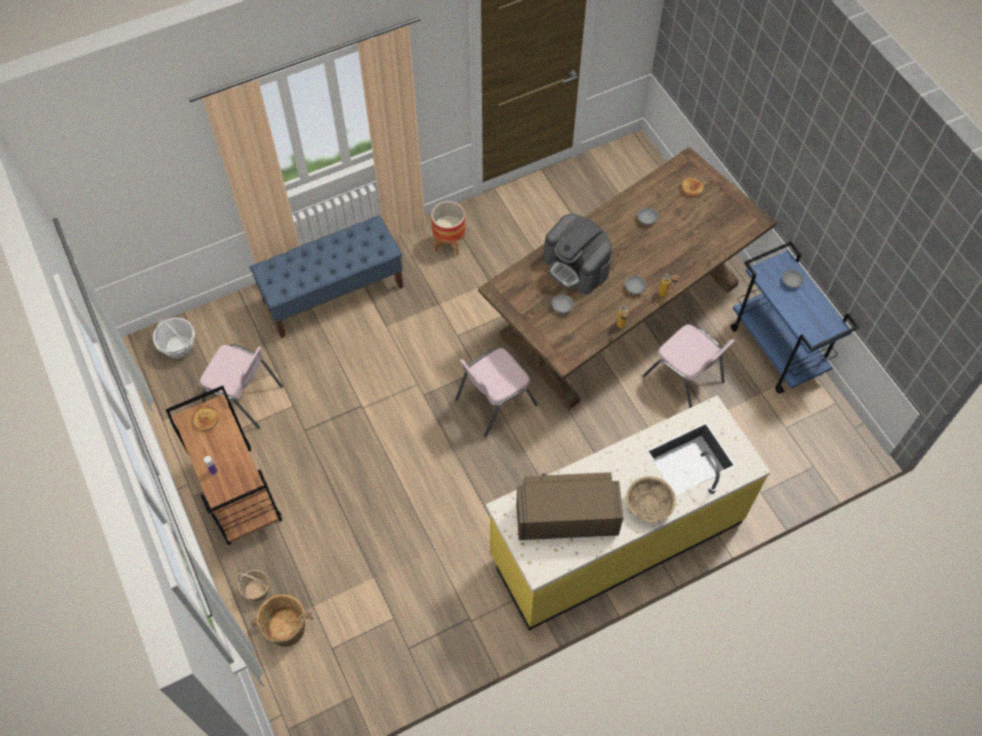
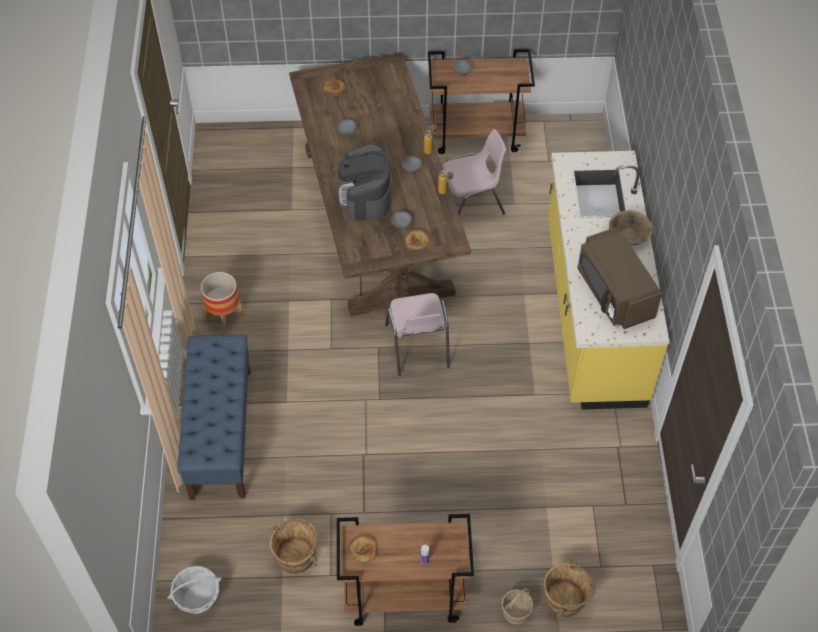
camera: 65 degrees left, 5 degrees down
pink chair [200,344,283,429] -> brown bucket [270,518,318,574]
brown microwave [516,472,623,540] -> brown microwave turned 45 degrees counterclockwise [577,226,662,329]
coffee machine [543,214,612,294] -> coffee machine turned 105 degrees clockwise [338,144,391,221]
blue cart [731,241,859,394] -> brown cart [428,49,535,154]
none -> bread [405,229,430,250]

